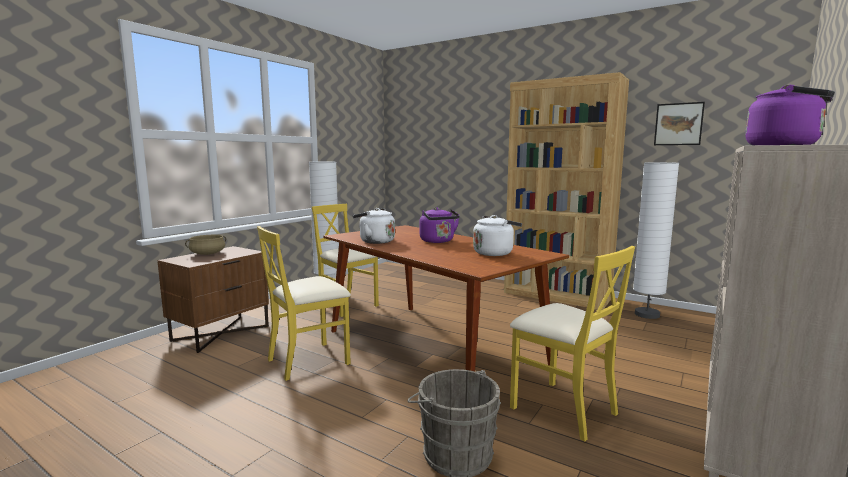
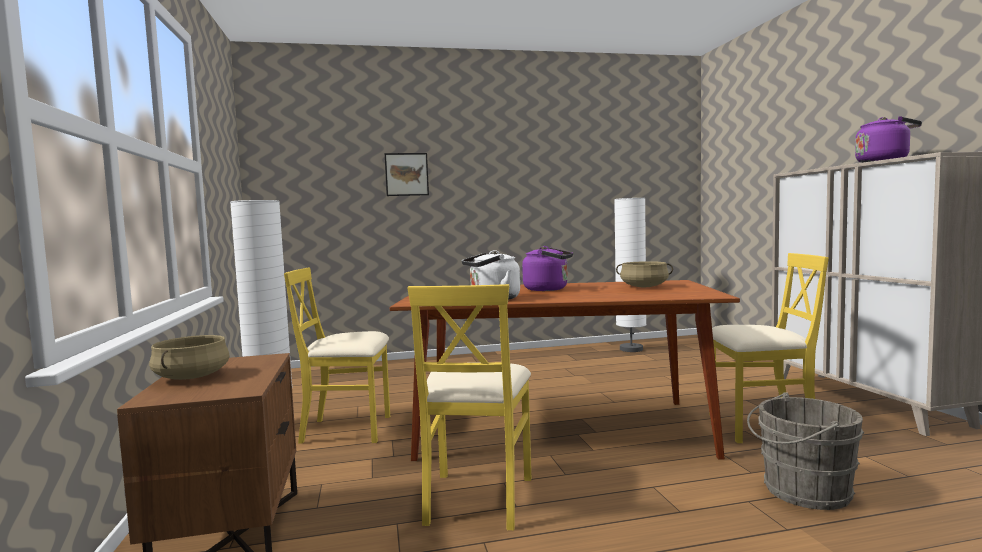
camera: 45 degrees left, 5 degrees down
white kettle [473,215,522,256] -> beige cooking pot [616,261,673,287]
brown bookcase [504,72,629,310] -> none
picture [654,102,705,145] -> picture moved to [384,153,429,196]

